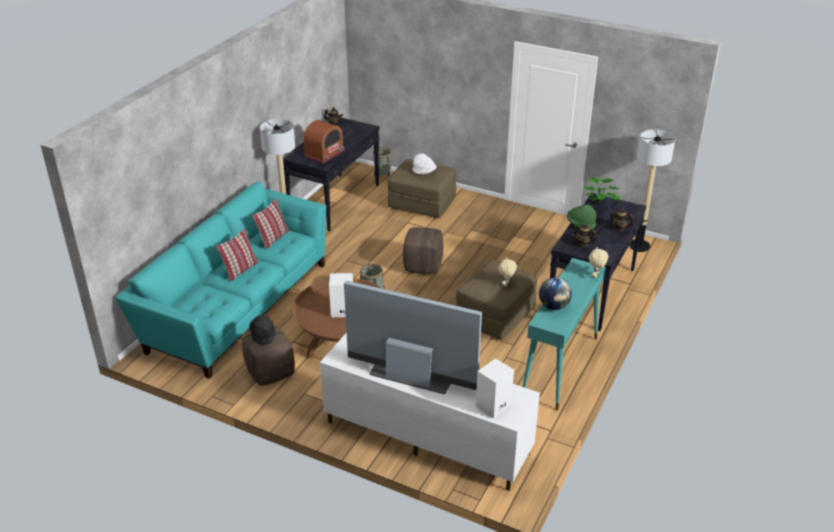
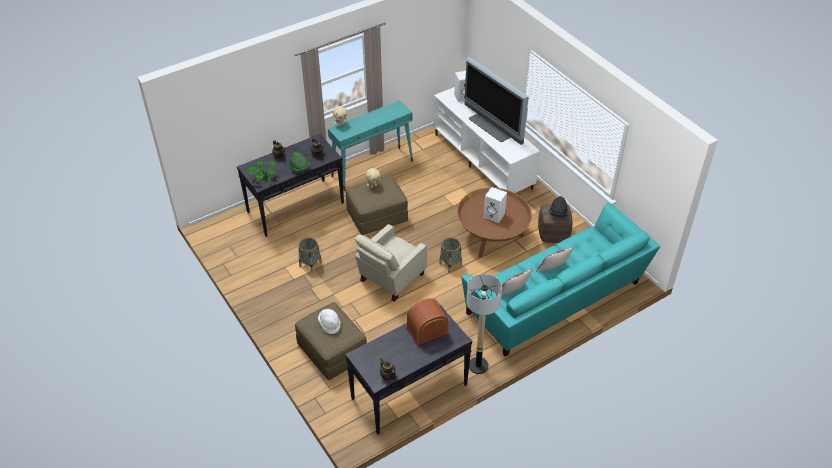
camera: 150 degrees left, 10 degrees up
basket [373,147,391,182] -> basket moved to [299,238,322,273]
brown ottoman [403,227,443,274] -> beige armchair [354,224,427,302]
globe [539,278,572,310] -> none
floor lamp [629,129,675,252] -> none

